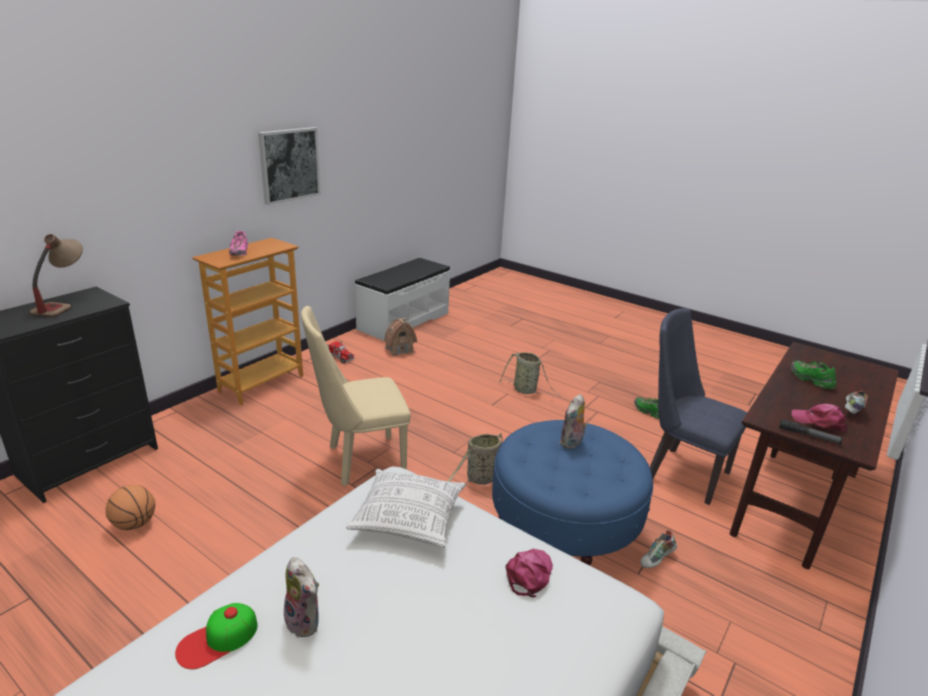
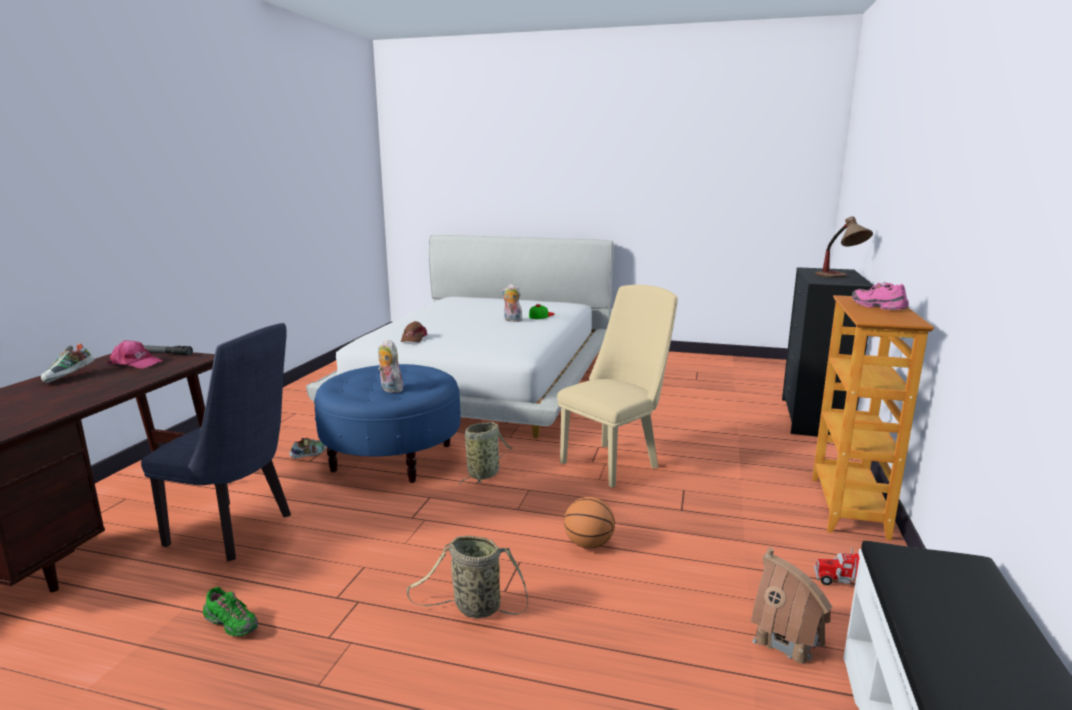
camera: 160 degrees right, 10 degrees down
basketball [106,485,155,530] -> basketball moved to [564,497,615,549]
picture [258,127,321,205] -> none
pillow [346,469,465,548] -> none
pink cap [505,549,553,597] -> brown cap [401,321,428,343]
plush toy [559,394,587,449] -> plush toy turned 60 degrees counterclockwise [378,339,403,393]
green shoe [791,361,837,389] -> none

